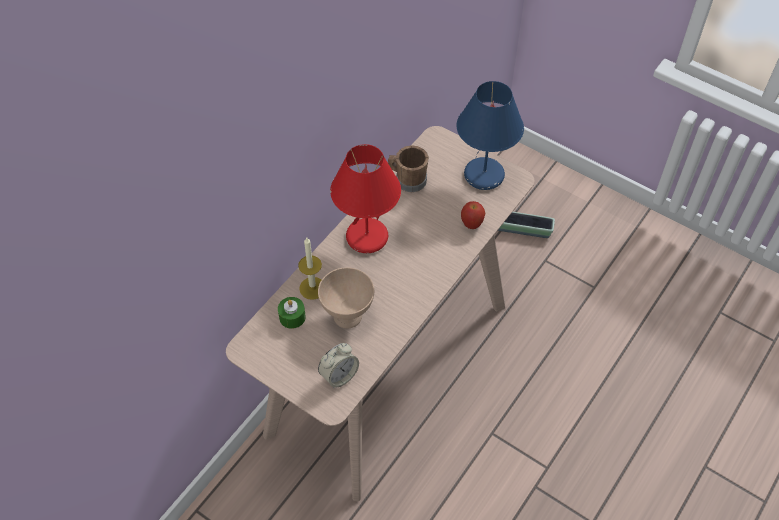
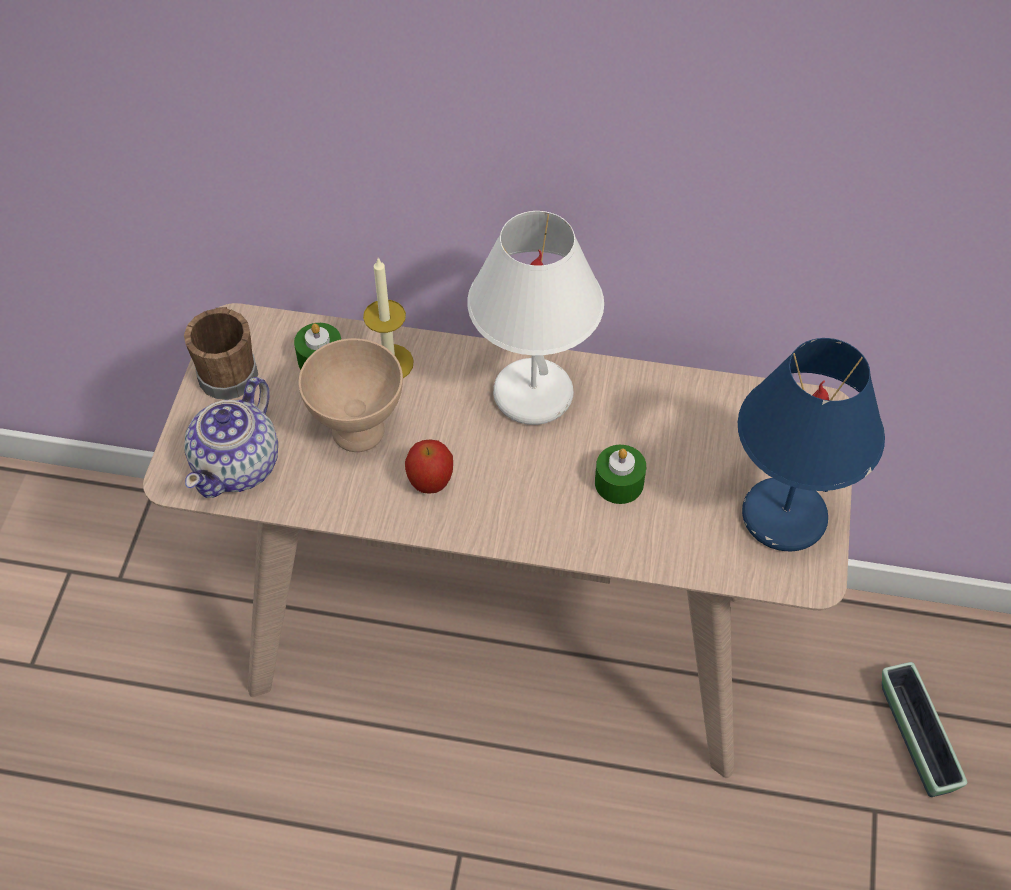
camera: 65 degrees right, 0 degrees up
alarm clock [318,343,359,388] -> teapot [184,377,278,498]
red table lamp [330,144,401,253] -> white table lamp [467,211,604,425]
brown mug [388,146,429,192] -> brown mug moved to [184,307,258,400]
apple [461,201,486,229] -> apple moved to [405,439,453,494]
none -> green candle [595,445,646,504]

